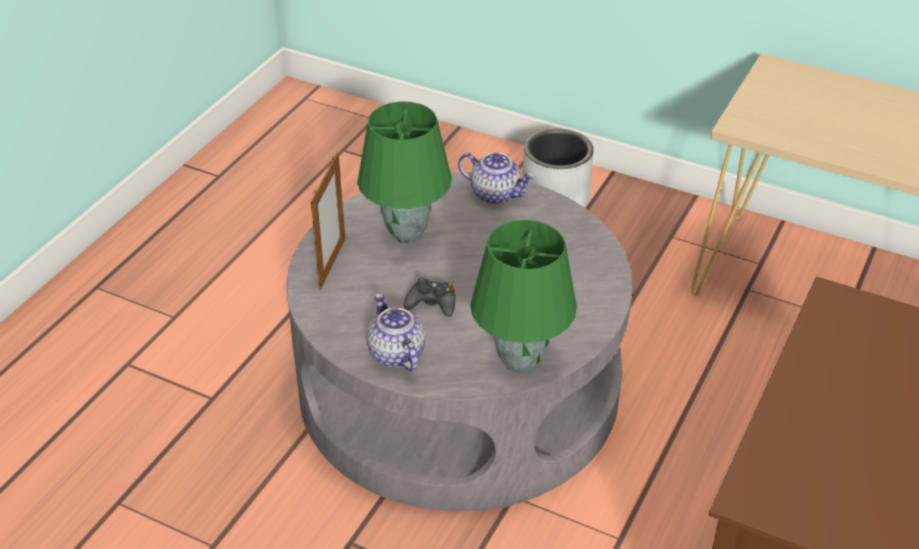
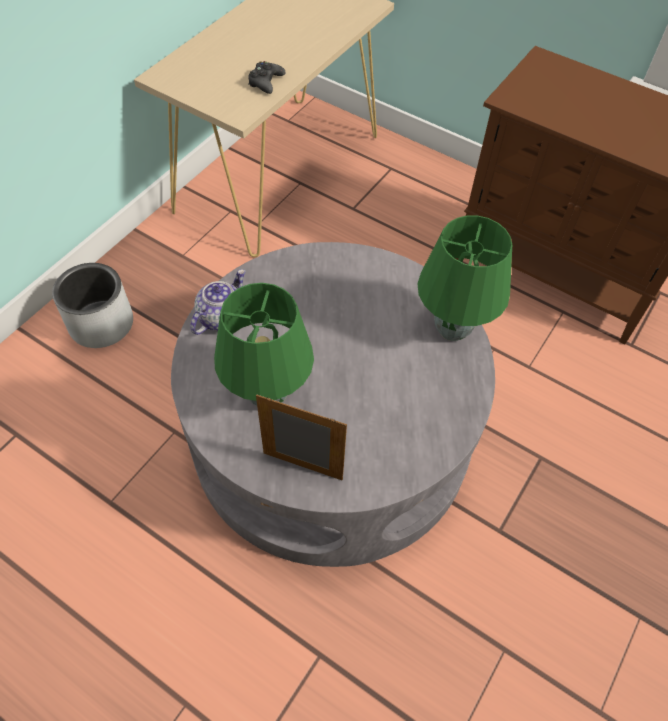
camera: 85 degrees left, 15 degrees up
teapot [367,293,425,372] -> none
black game controller [404,277,456,317] -> black game controller moved to [248,61,286,94]

